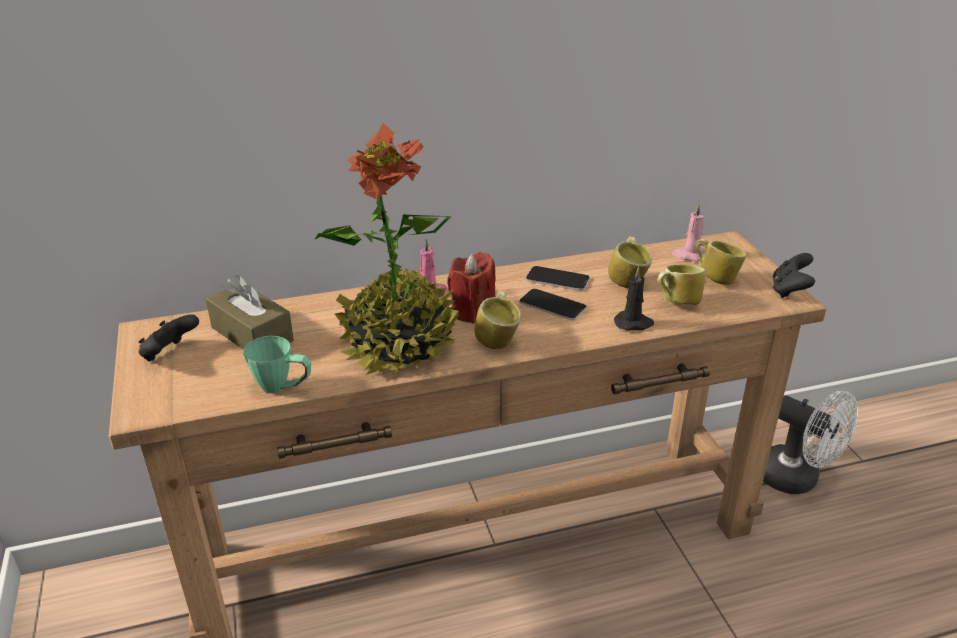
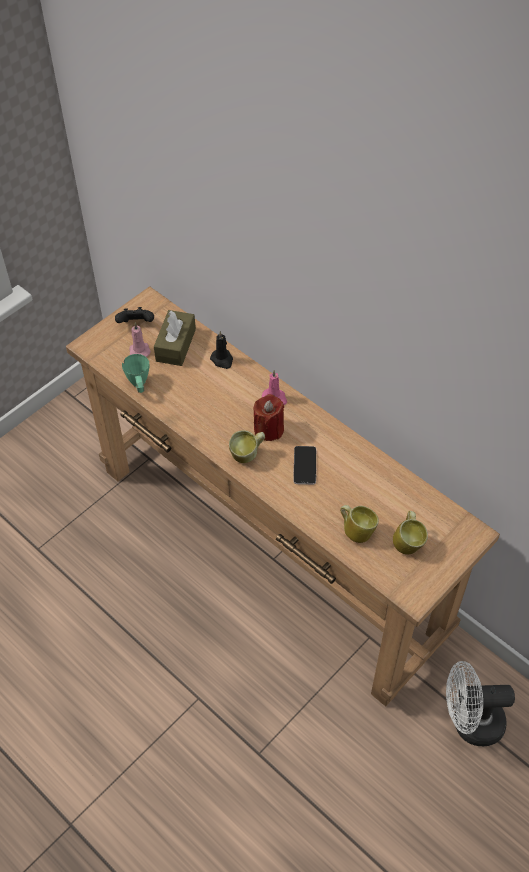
camera: 60 degrees right, 20 degrees up
potted plant [315,123,459,375] -> none
phone [526,266,590,291] -> none
mug [608,236,652,288] -> none
black candle [614,267,654,331] -> black candle moved to [210,331,233,369]
pink candle [672,204,705,262] -> pink candle moved to [129,323,151,357]
white fan [763,391,858,494] -> white fan turned 75 degrees clockwise [446,661,515,746]
black game controller [773,253,815,298] -> none

